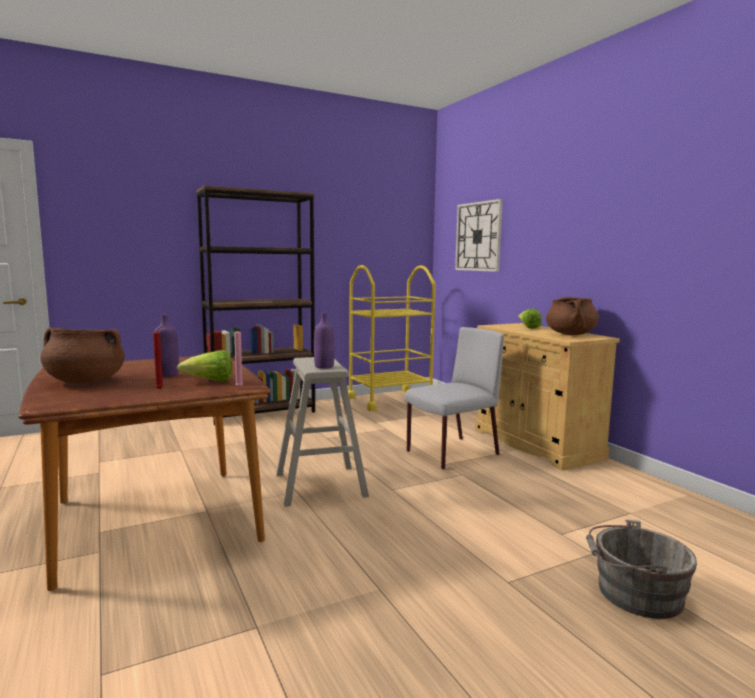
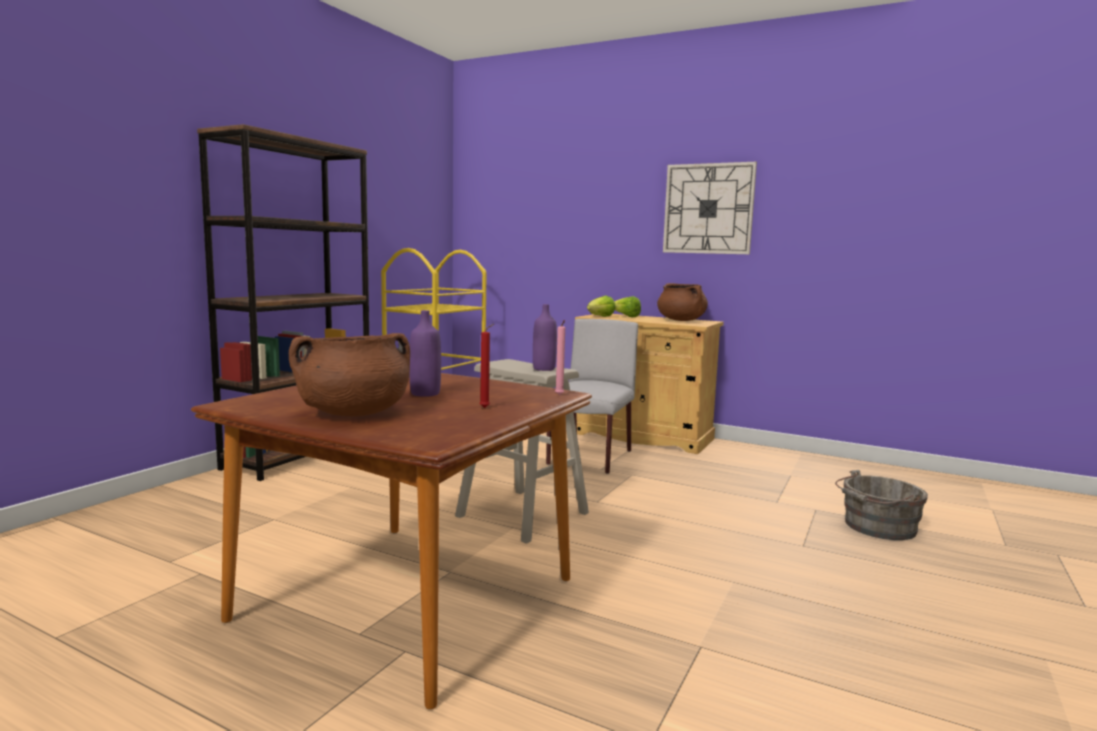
camera: 35 degrees left, 0 degrees up
lettuce [177,350,232,382] -> lettuce moved to [587,295,616,317]
wall clock [455,199,503,272] -> wall clock moved to [663,162,757,254]

